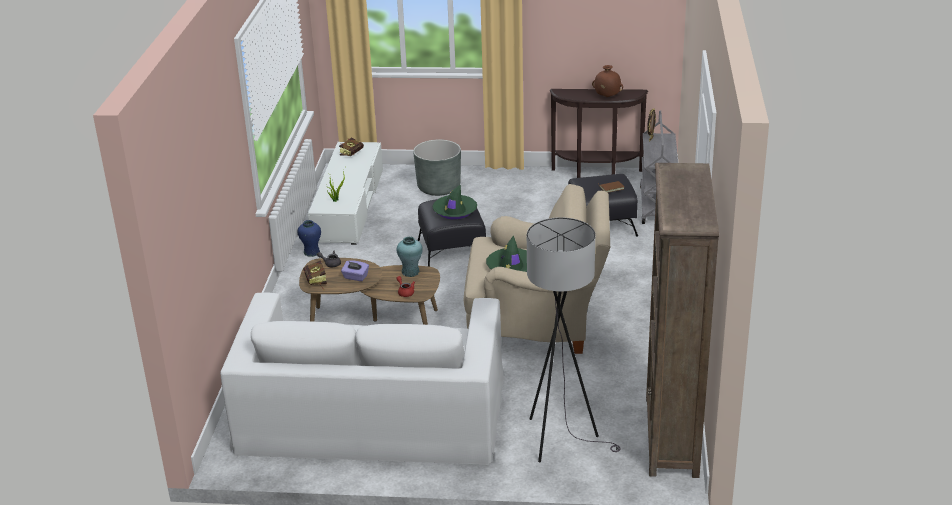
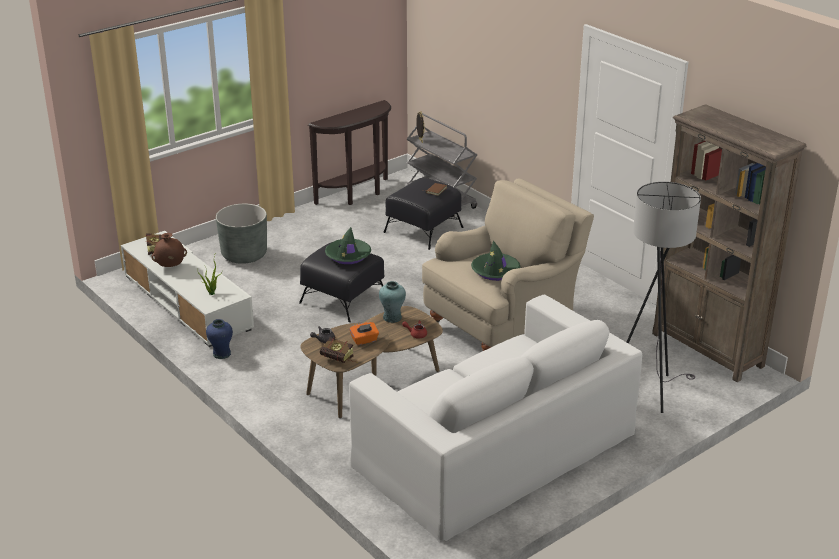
camera: 45 degrees left, 0 degrees up
purple tissue box [341,260,369,281] -> orange tissue box [349,322,379,345]
brown vase [592,65,623,97] -> brown vase moved to [152,233,187,267]

